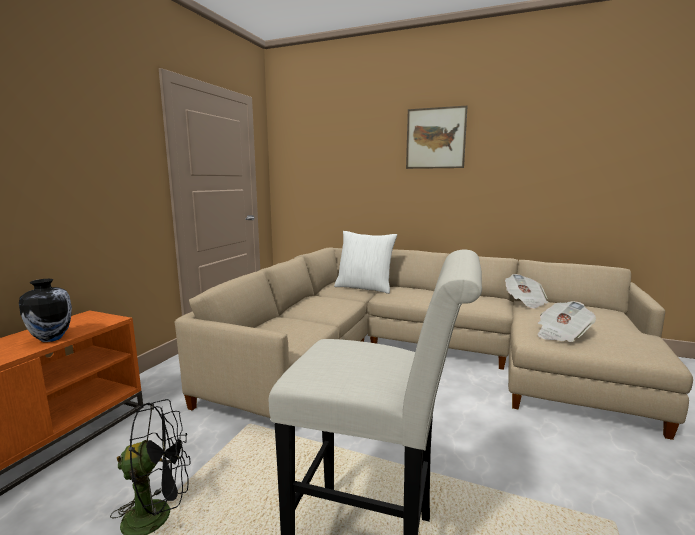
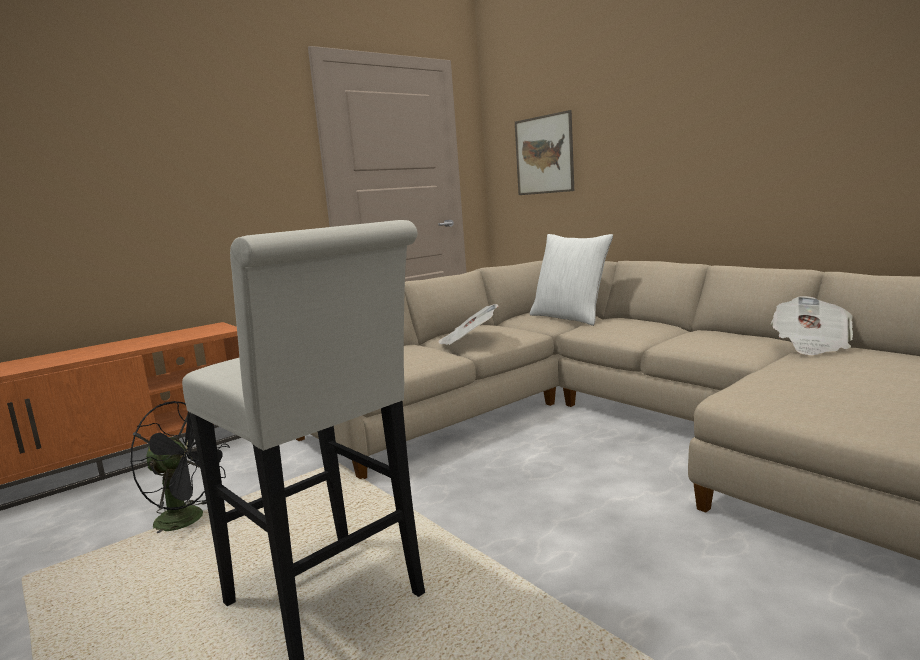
camera: 30 degrees right, 0 degrees up
vase [19,279,72,342] -> none
picture [406,106,468,169] -> picture moved to [515,110,574,195]
newspaper [538,301,596,342] -> newspaper moved to [438,304,499,345]

